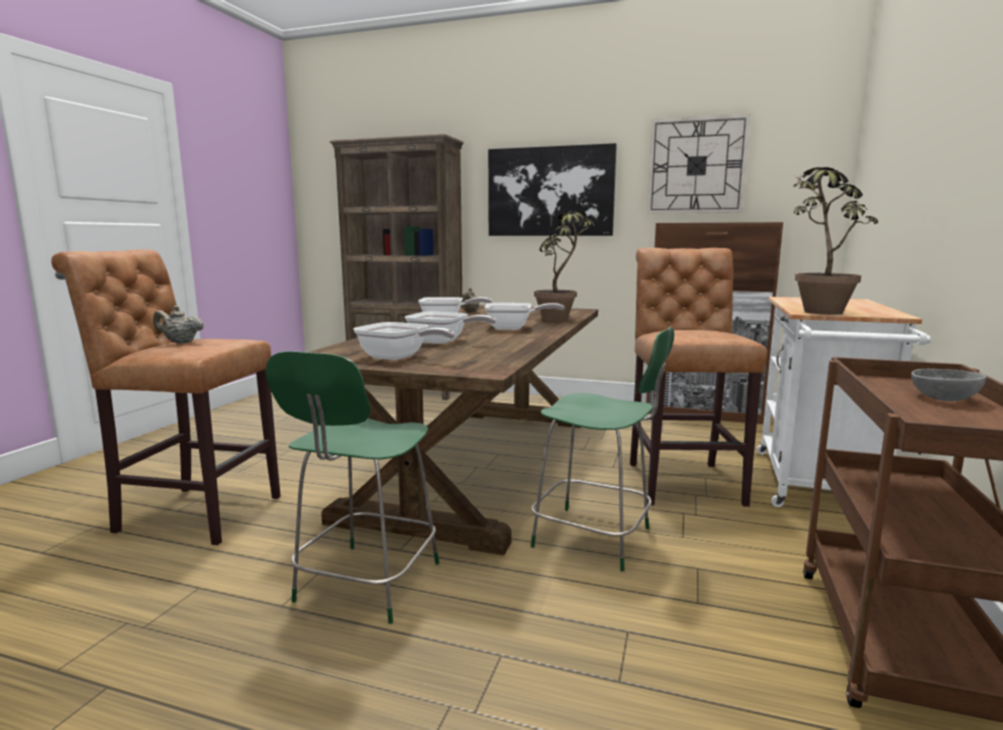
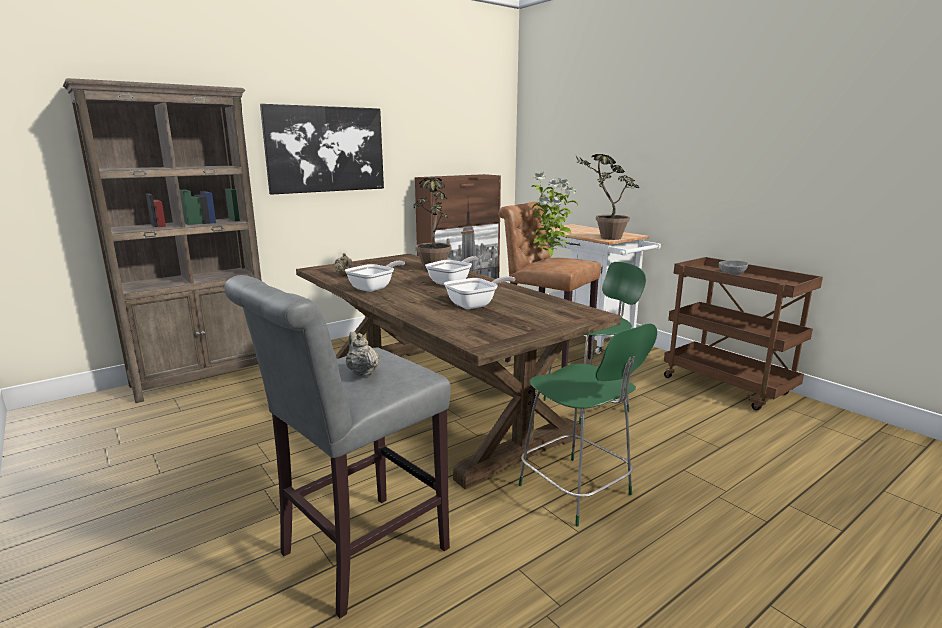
camera: 55 degrees left, 5 degrees up
brown stool [51,249,281,546] -> grey stool [224,275,451,618]
beige teapot [153,306,204,343] -> beige teapot turned 105 degrees clockwise [346,332,379,376]
frying pan [353,322,455,360] -> none
wall clock [647,114,750,214] -> none
none -> potted plant [531,172,578,259]

